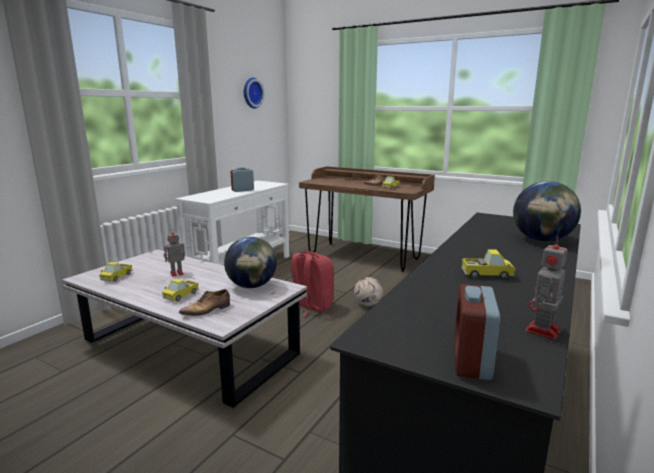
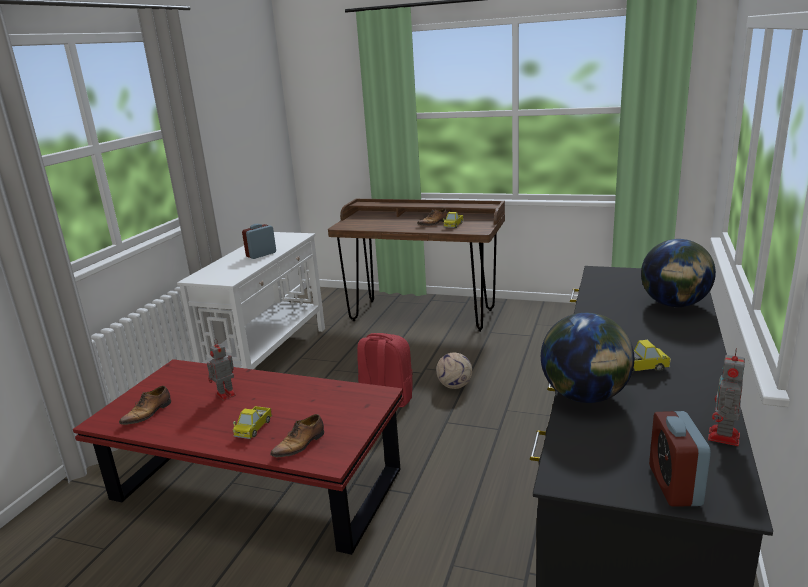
camera: 10 degrees left, 5 degrees up
white coffee table [62,249,307,408] -> red coffee table [73,359,404,555]
toy truck [99,262,133,282] -> shoe [119,386,171,425]
globe [224,237,277,288] -> globe moved to [541,313,634,403]
wall clock [244,78,264,109] -> none

